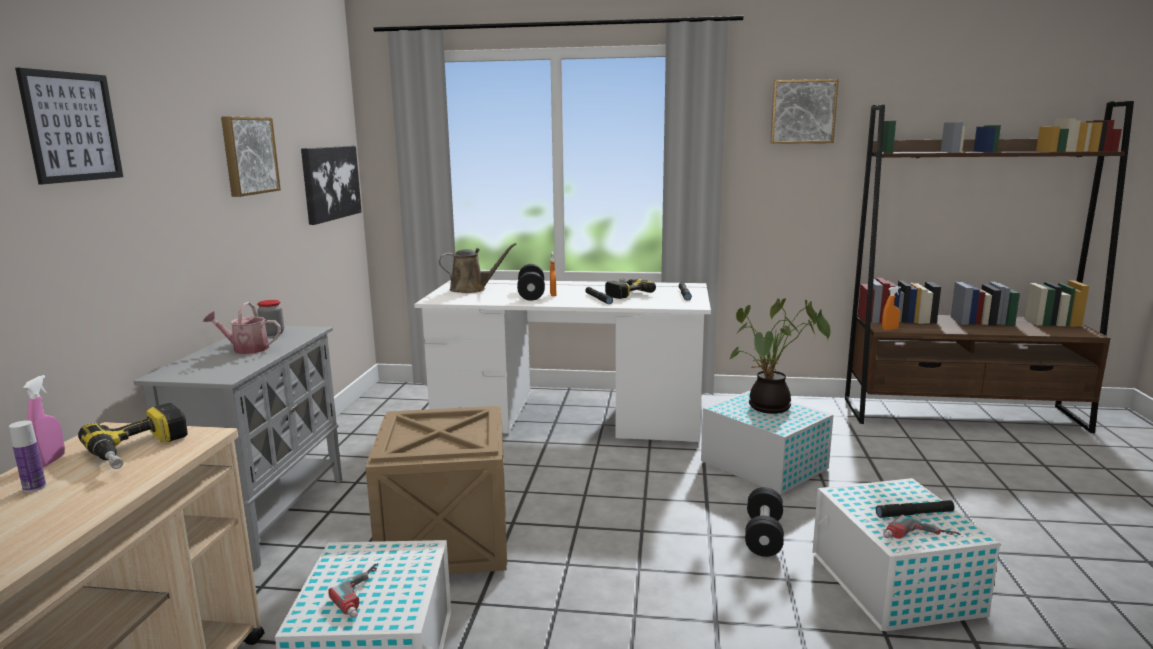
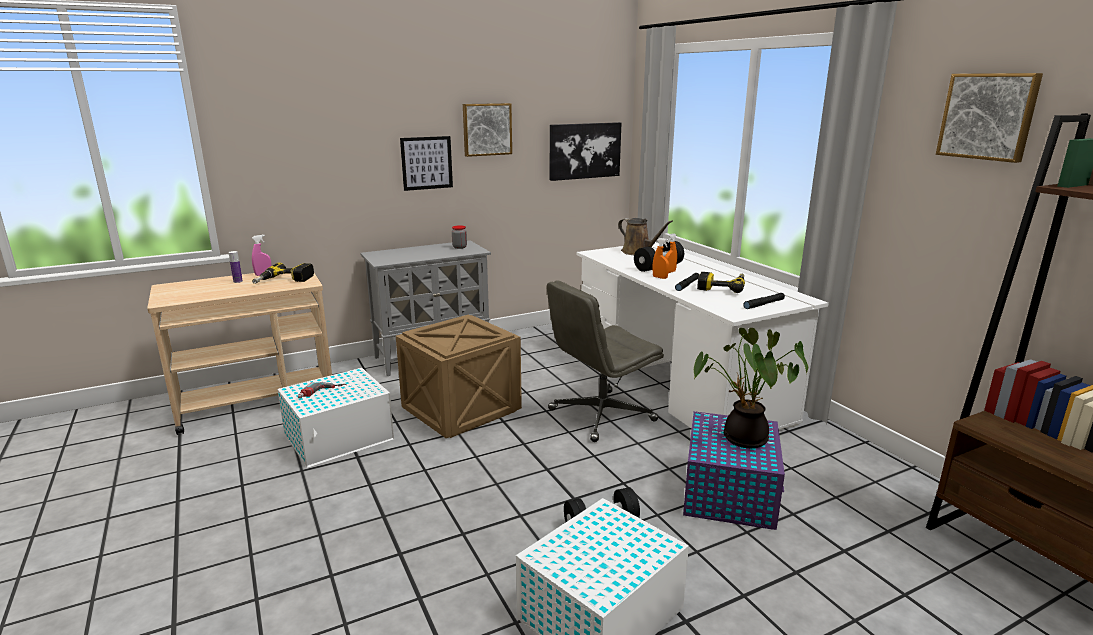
camera: 55 degrees right, 5 degrees up
picture [15,68,123,184] -> picture moved to [400,136,453,191]
watering can [203,302,281,354] -> none
white storage box [701,390,833,495] -> purple storage box [683,411,785,530]
black flashlight [876,500,955,518] -> none
orange spray bottle [882,286,901,330] -> orange spray bottle moved to [652,238,669,279]
power drill [883,515,961,539] -> none
none -> grey office chair [547,280,664,442]

